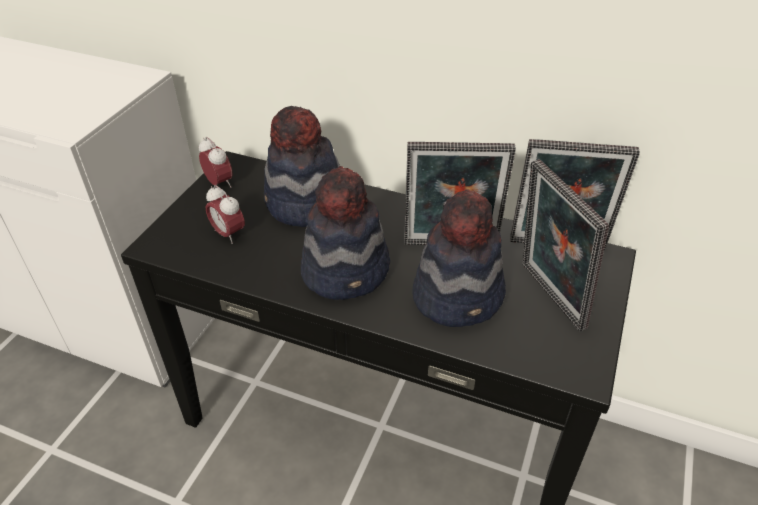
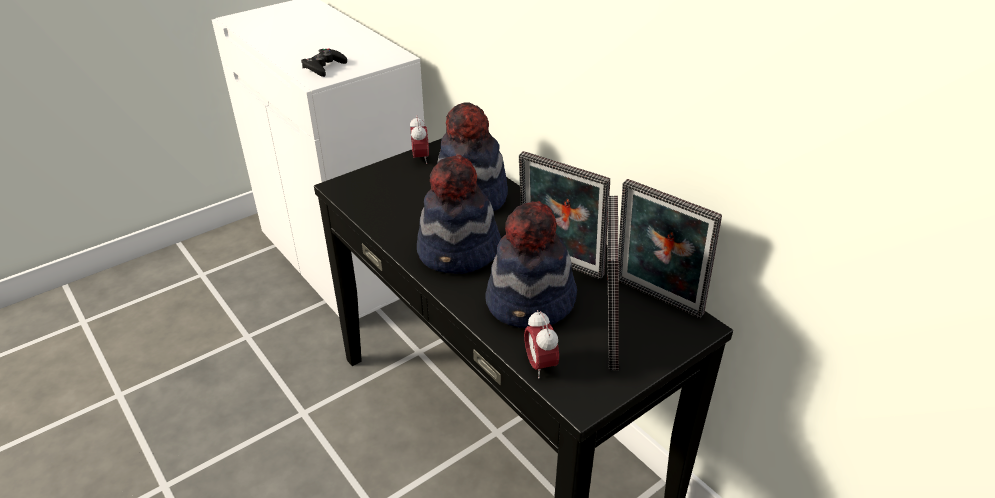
camera: 30 degrees right, 5 degrees down
alarm clock [206,185,245,244] -> alarm clock moved to [524,310,559,378]
none -> black game controller [301,49,347,77]

